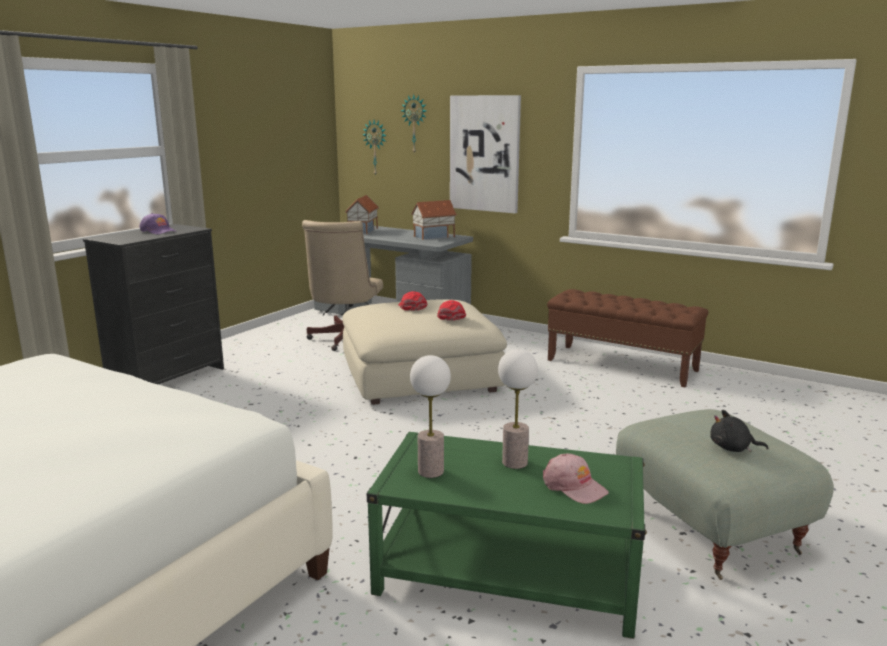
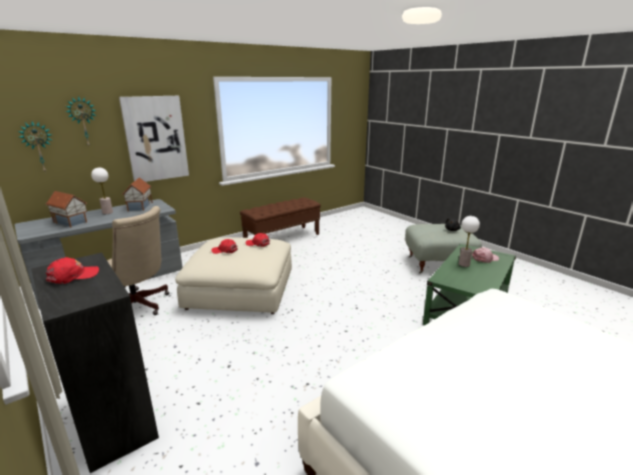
camera: 70 degrees left, 5 degrees up
purple cap [139,213,176,235] -> red cap [46,257,99,284]
table lamp [410,355,451,478] -> table lamp moved to [91,168,113,214]

